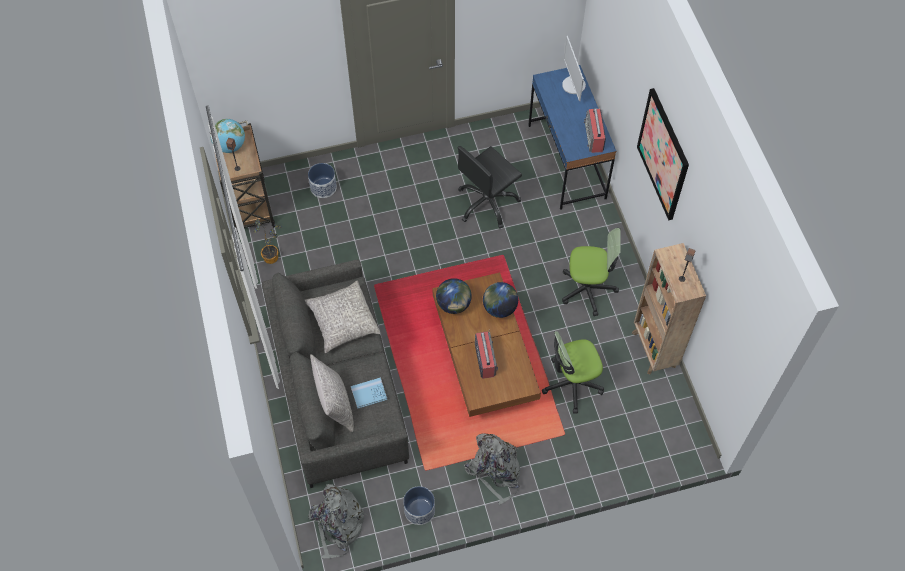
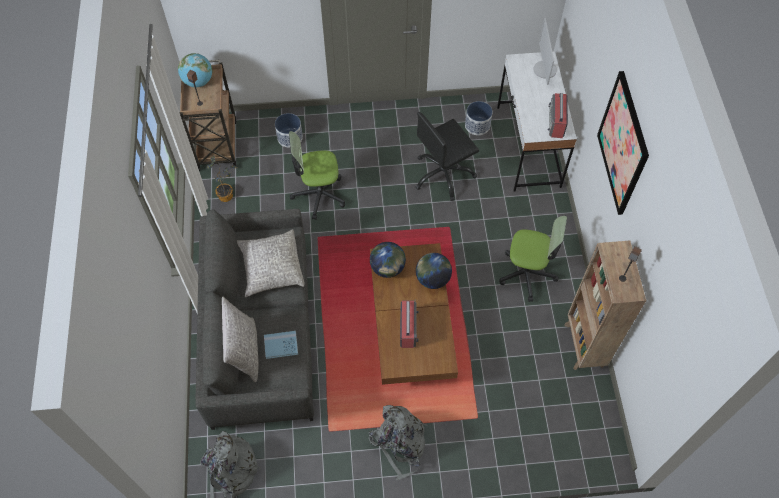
camera: 10 degrees right, 0 degrees up
planter [403,486,435,525] -> planter moved to [465,101,492,135]
blue desk [528,65,616,210] -> white desk [497,51,577,192]
office chair [542,331,604,414] -> office chair moved to [289,131,345,220]

